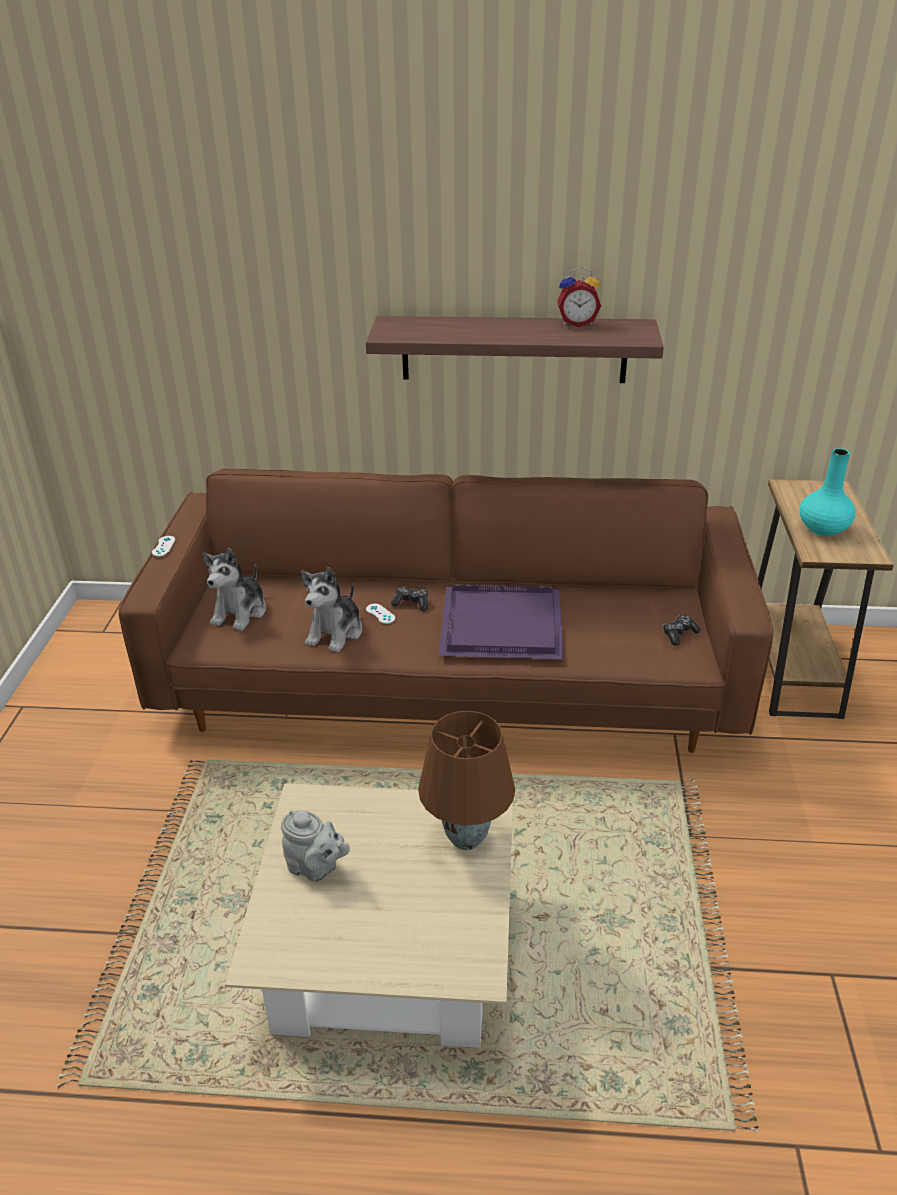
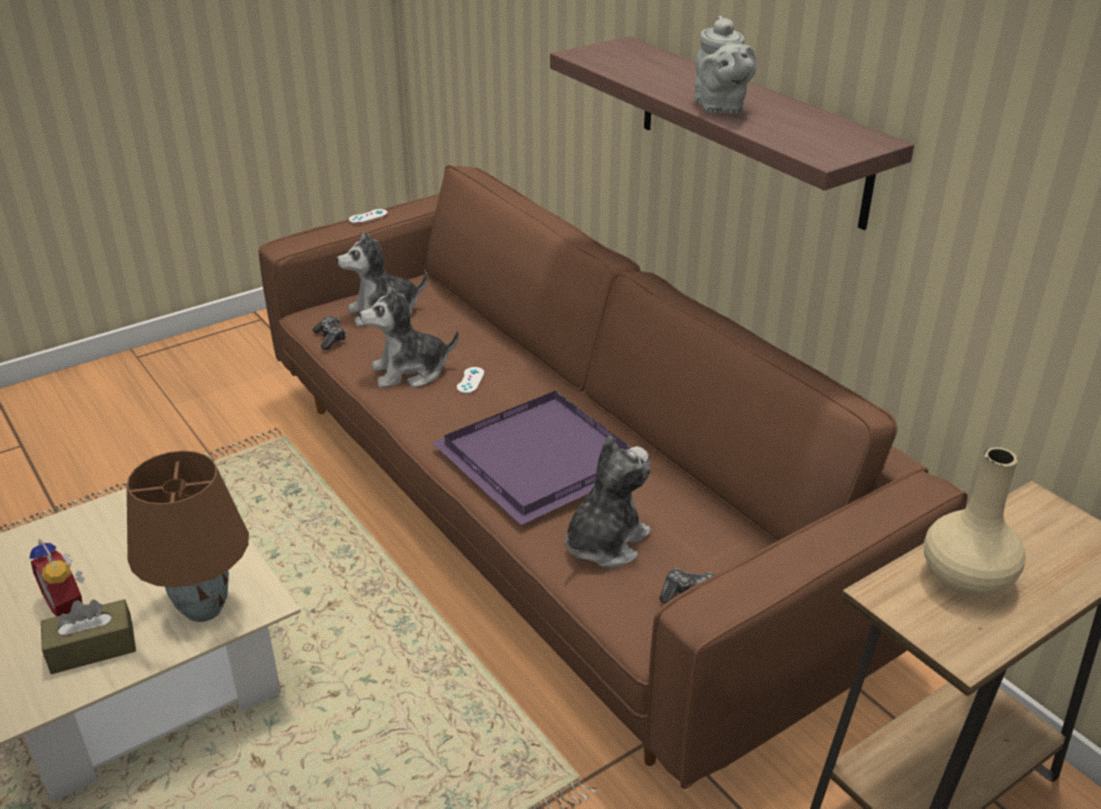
camera: 50 degrees right, 0 degrees up
grey teapot [281,810,350,882] -> grey teapot moved to [694,16,757,114]
game controller [391,586,428,611] -> game controller moved to [313,316,346,350]
alarm clock [557,267,601,327] -> alarm clock moved to [29,539,85,617]
turquoise vase [800,448,856,536] -> beige vase [924,447,1026,596]
none -> brown tissue box [41,599,136,674]
none -> plush toy [565,436,651,568]

